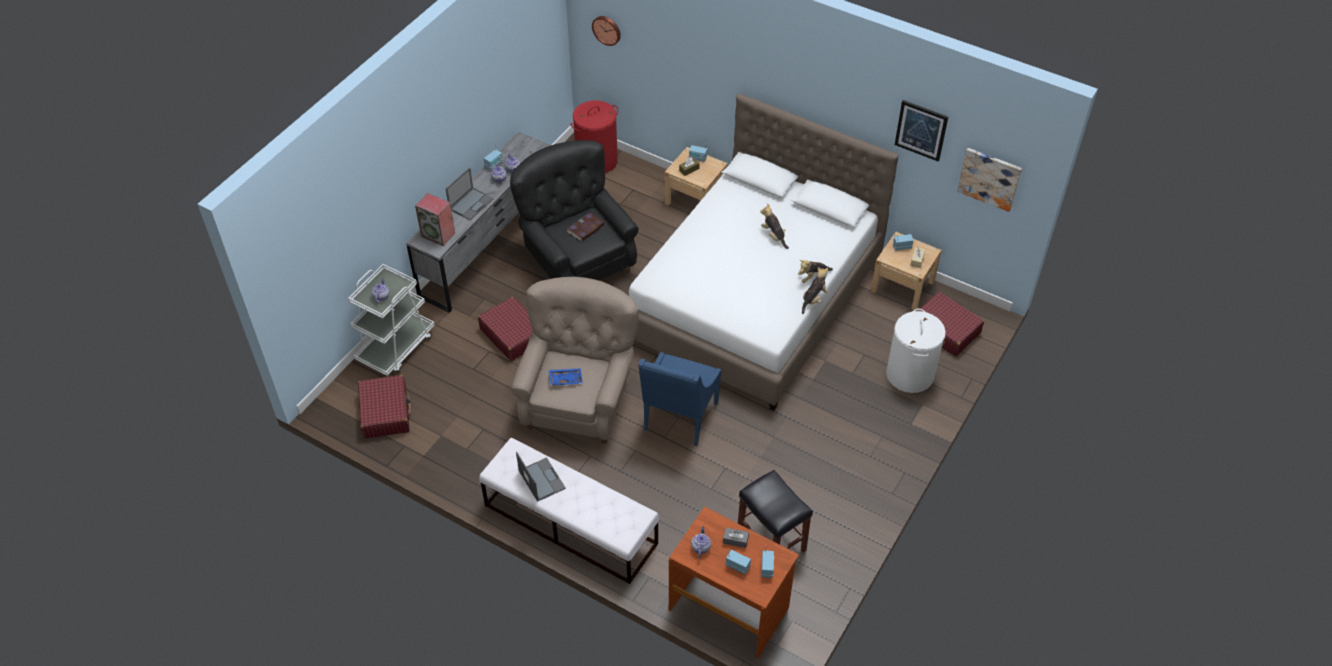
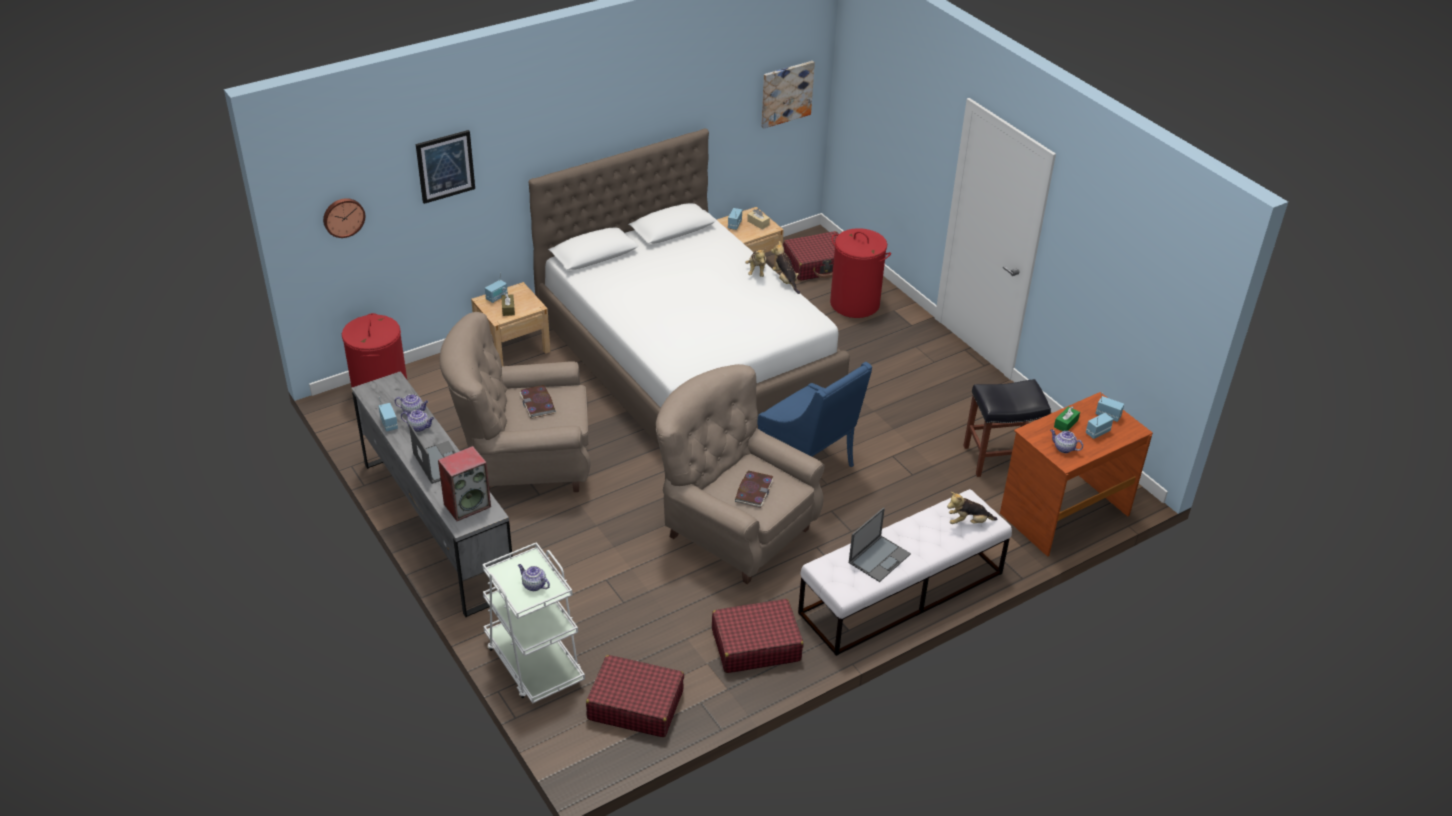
camera: 65 degrees left, 10 degrees down
red suitcase [478,296,533,361] -> red suitcase moved to [712,599,803,673]
black armchair [510,140,639,280] -> beige armchair [440,312,590,492]
laptop [516,452,566,502] -> laptop turned 135 degrees clockwise [849,507,911,582]
blue tray [548,368,583,385] -> book [735,470,774,508]
grey tissue box [723,528,749,548] -> green tissue box [1054,406,1080,431]
plush toy [760,203,789,249] -> plush toy moved to [947,492,998,524]
white laundry basket [886,309,946,393] -> red laundry basket [830,228,891,318]
picture [895,100,948,161] -> picture moved to [416,130,475,204]

